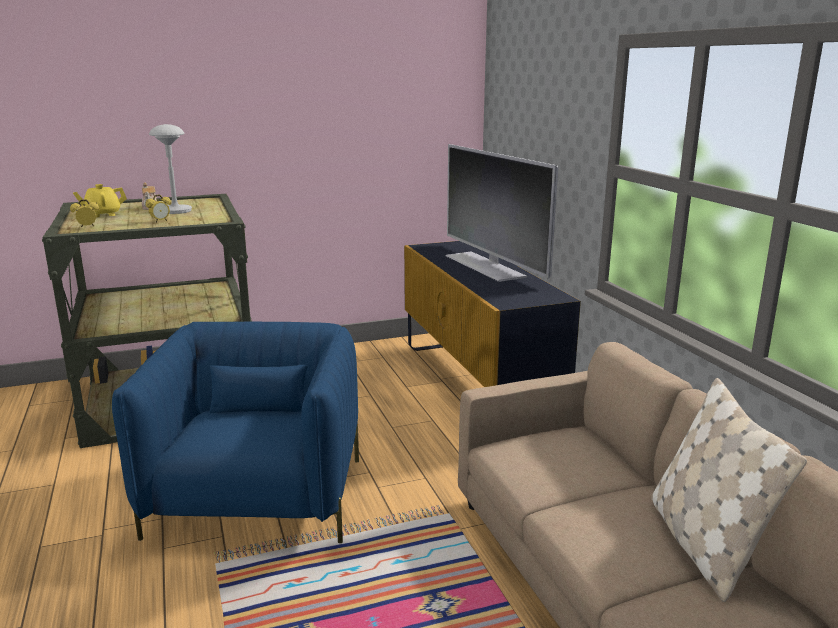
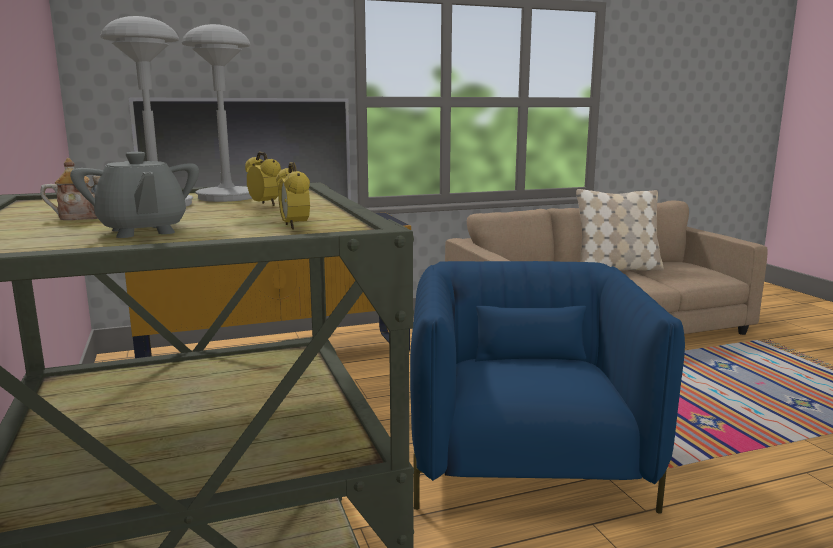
camera: 90 degrees left, 5 degrees down
yellow teapot [73,184,127,217] -> grey teapot [70,152,199,238]
blue armchair [112,322,359,543] -> blue armchair turned 90 degrees clockwise [410,261,685,513]
none -> grey table lamp [182,24,252,202]

